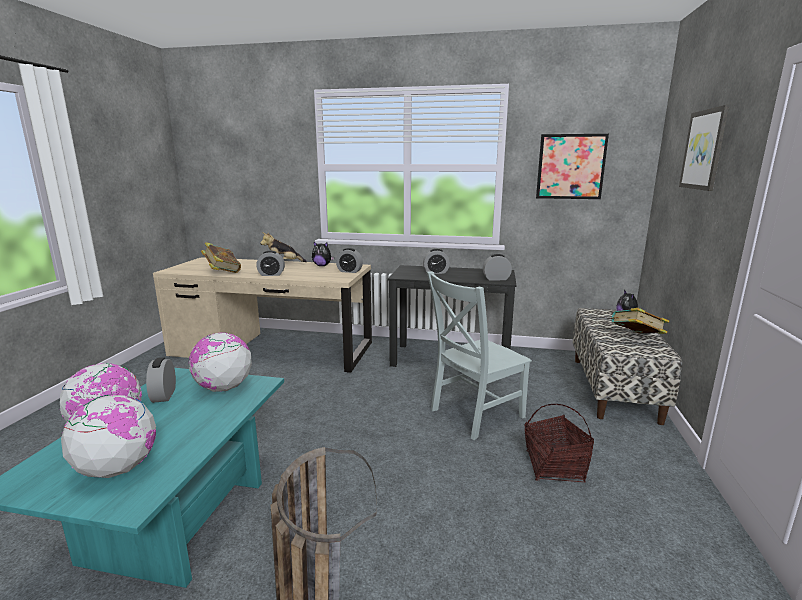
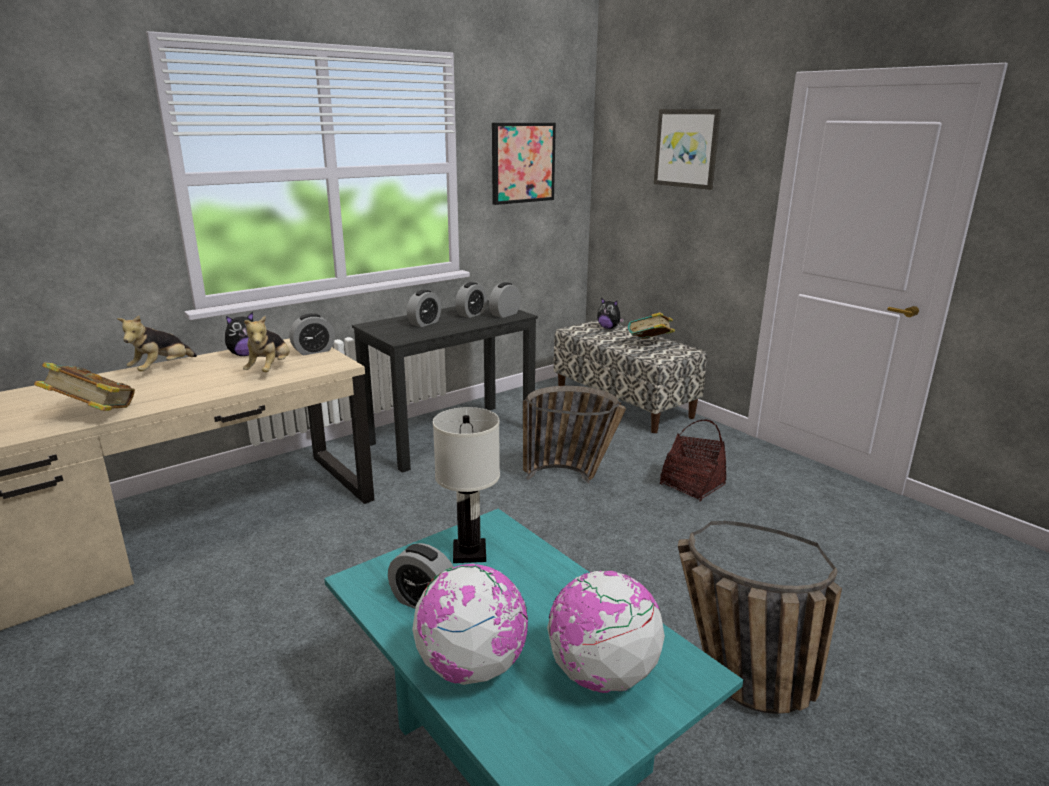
camera: 50 degrees left, 5 degrees up
globe [189,333,252,392] -> white table lamp [433,407,500,563]
alarm clock [256,251,285,276] -> alarm clock moved to [455,282,487,318]
grey chair [427,271,532,440] -> basket [523,386,626,484]
none -> plush toy [243,316,290,372]

